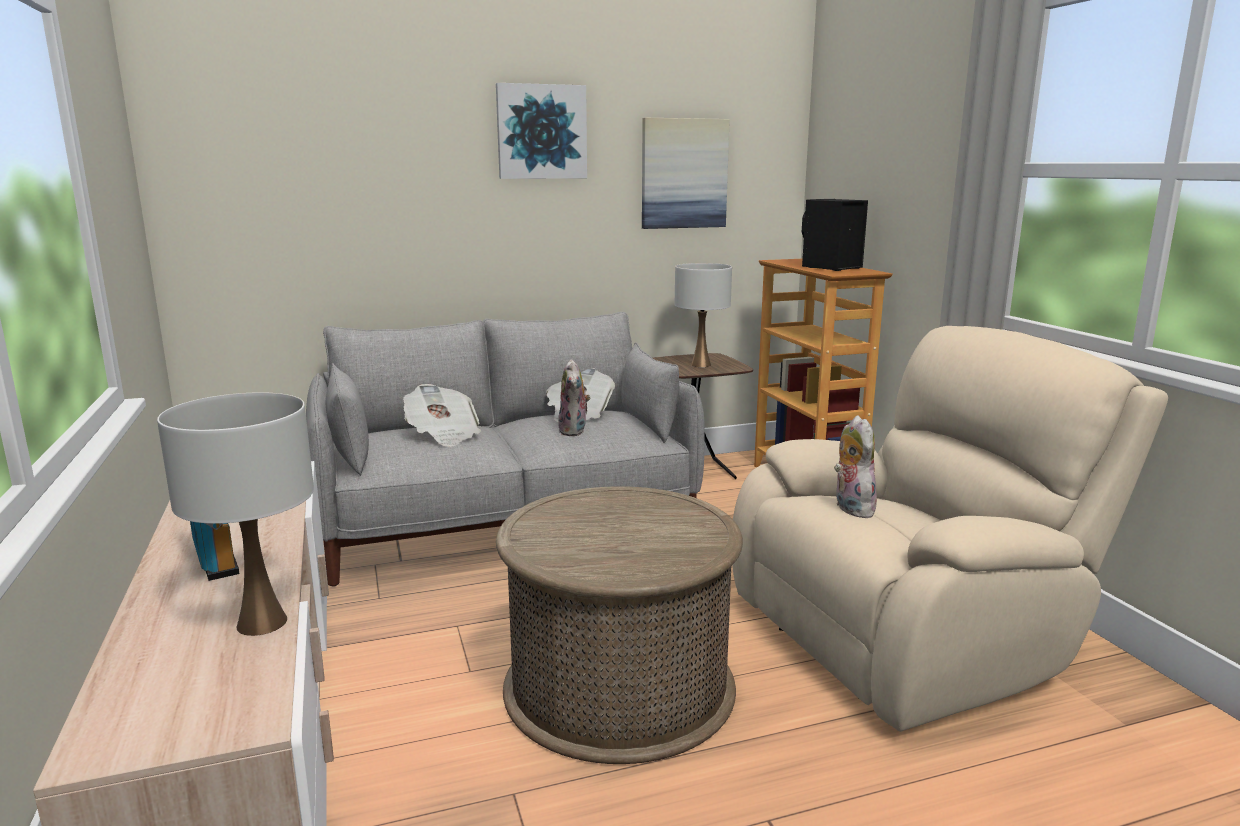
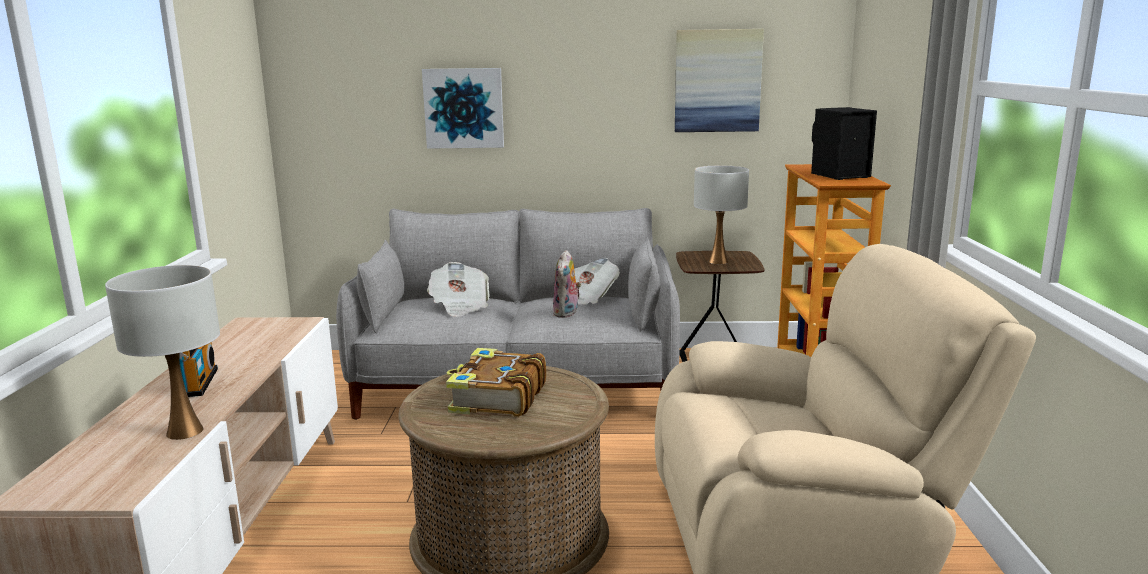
camera: 20 degrees right, 0 degrees up
picture [496,83,587,179] -> picture moved to [422,68,504,149]
plush toy [834,415,877,518] -> none
none -> book [446,348,546,417]

